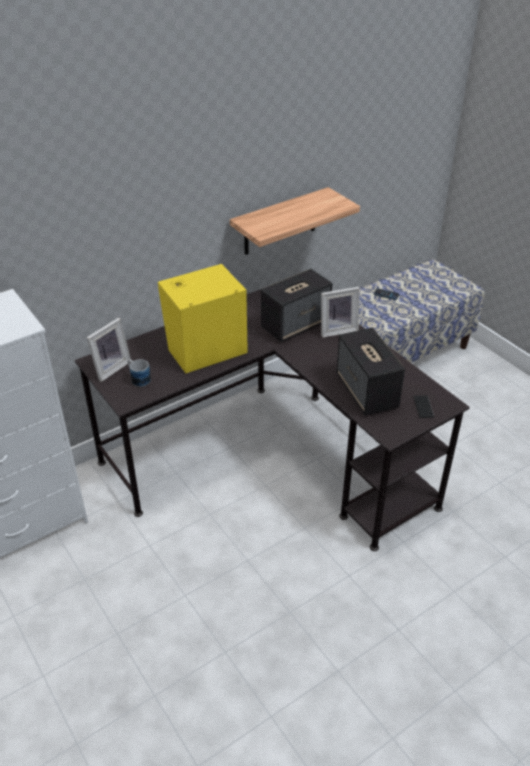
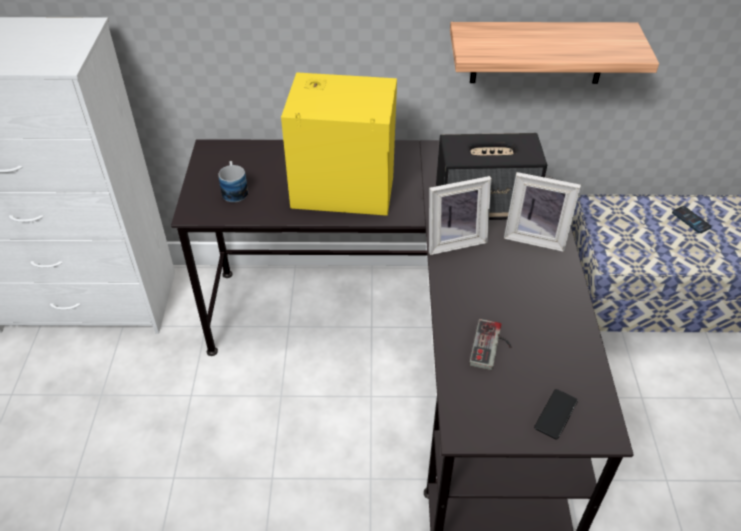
camera: 35 degrees right, 5 degrees up
picture frame [86,318,131,382] -> picture frame moved to [429,176,492,255]
speaker [336,327,405,416] -> game controller [469,319,512,370]

